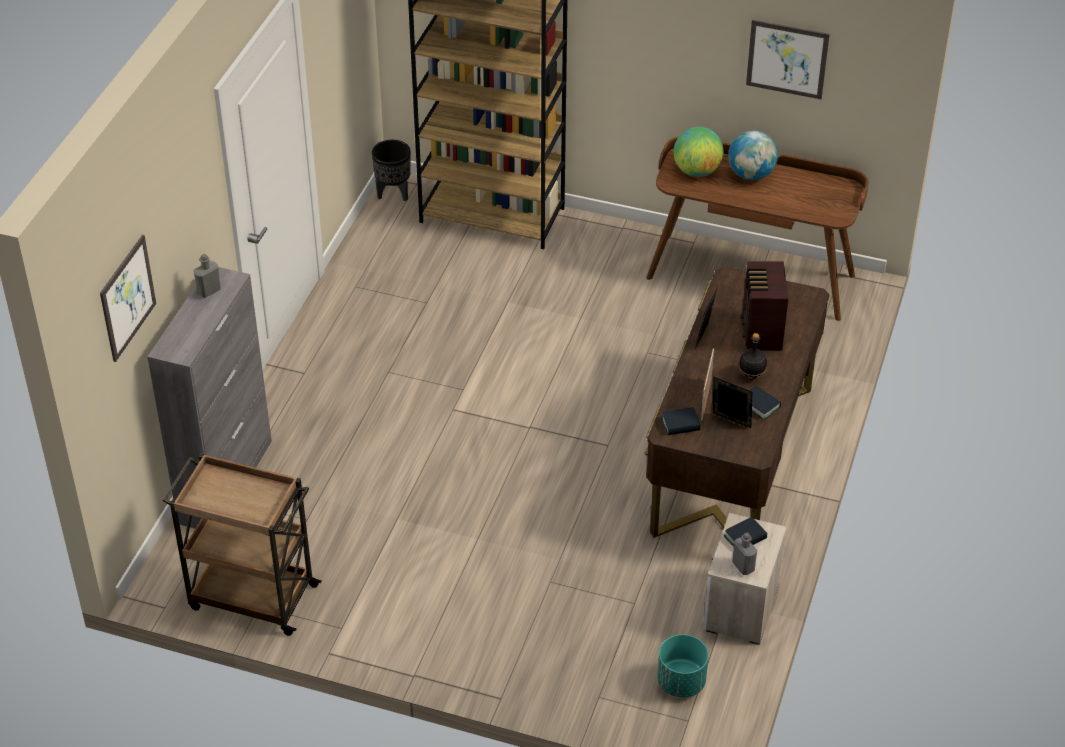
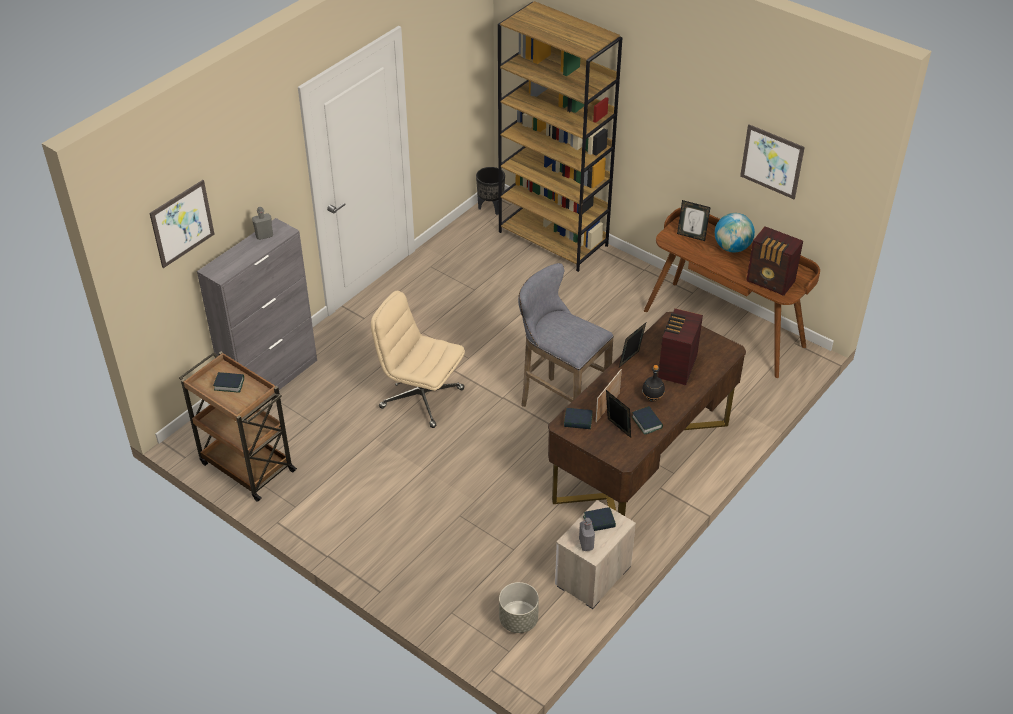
camera: 20 degrees right, 0 degrees up
turquoise planter [657,634,708,698] -> grey planter [499,582,539,633]
globe [674,127,724,177] -> picture frame [677,200,711,241]
none -> book [213,372,244,393]
none -> beige office chair [371,291,465,428]
none -> grey stool [518,263,614,407]
none -> radio [746,226,803,296]

